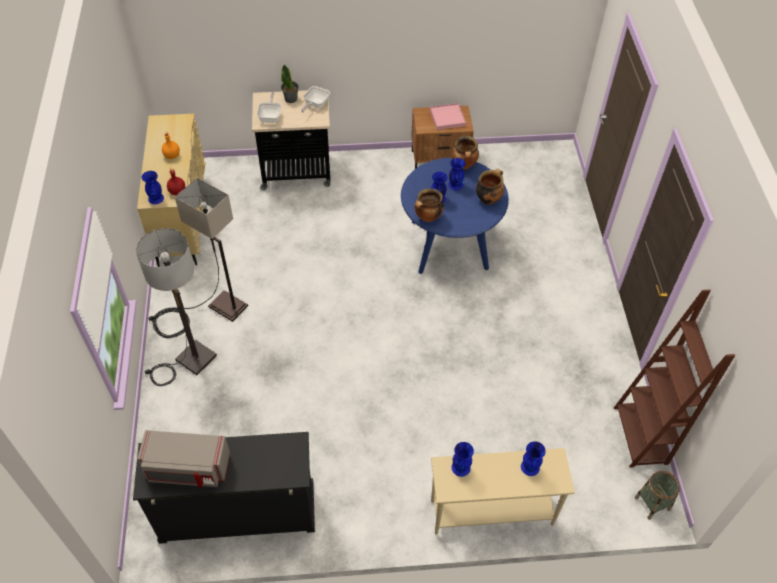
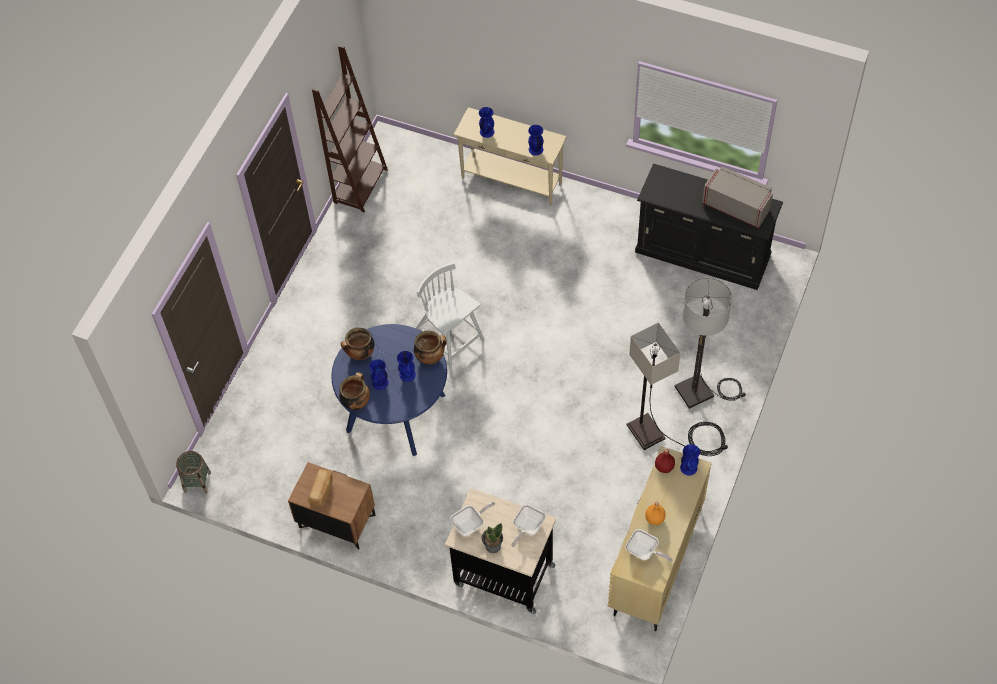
camera: 150 degrees left, 5 degrees up
pink tray [430,103,466,130] -> bread [308,469,333,507]
basket [635,471,680,520] -> basket moved to [176,451,211,493]
none -> white chair [416,262,485,369]
none -> frying pan [625,529,673,562]

